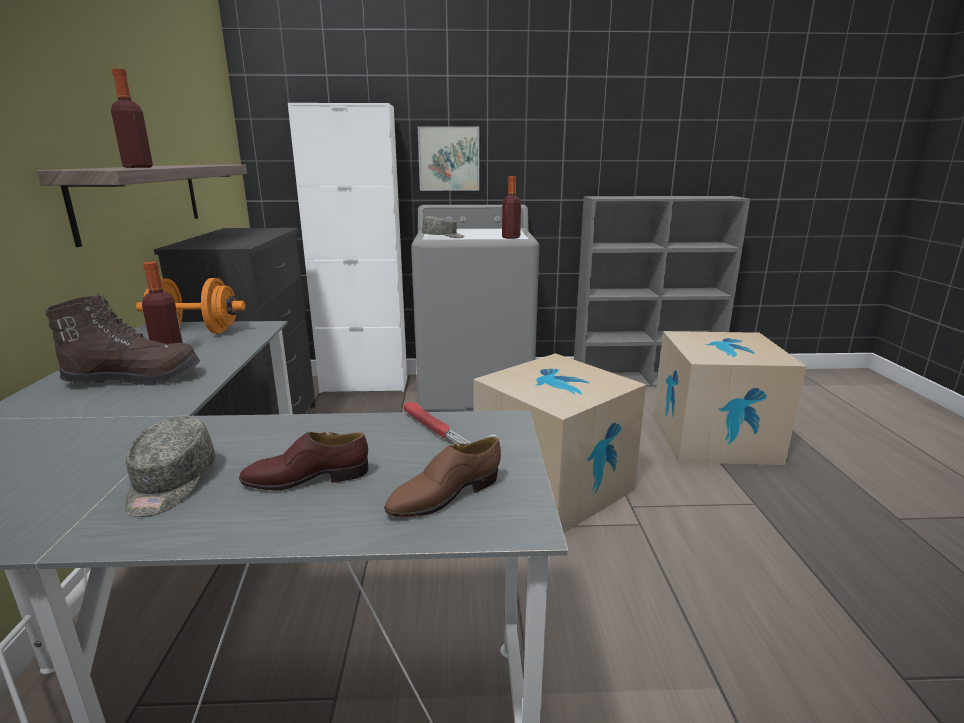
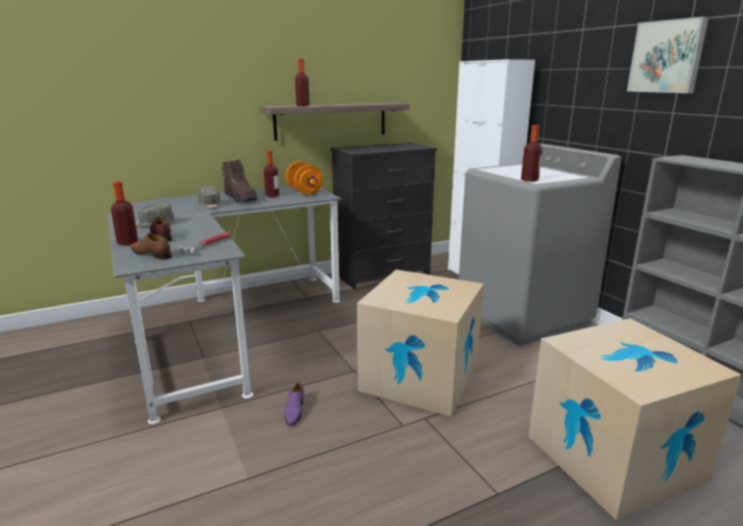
camera: 65 degrees right, 0 degrees up
picture [418,127,479,191] -> picture moved to [627,17,709,93]
grey cap [422,216,465,238] -> grey cap moved to [198,186,221,209]
none -> bottle [111,181,138,245]
none -> purple shoe [285,382,304,426]

